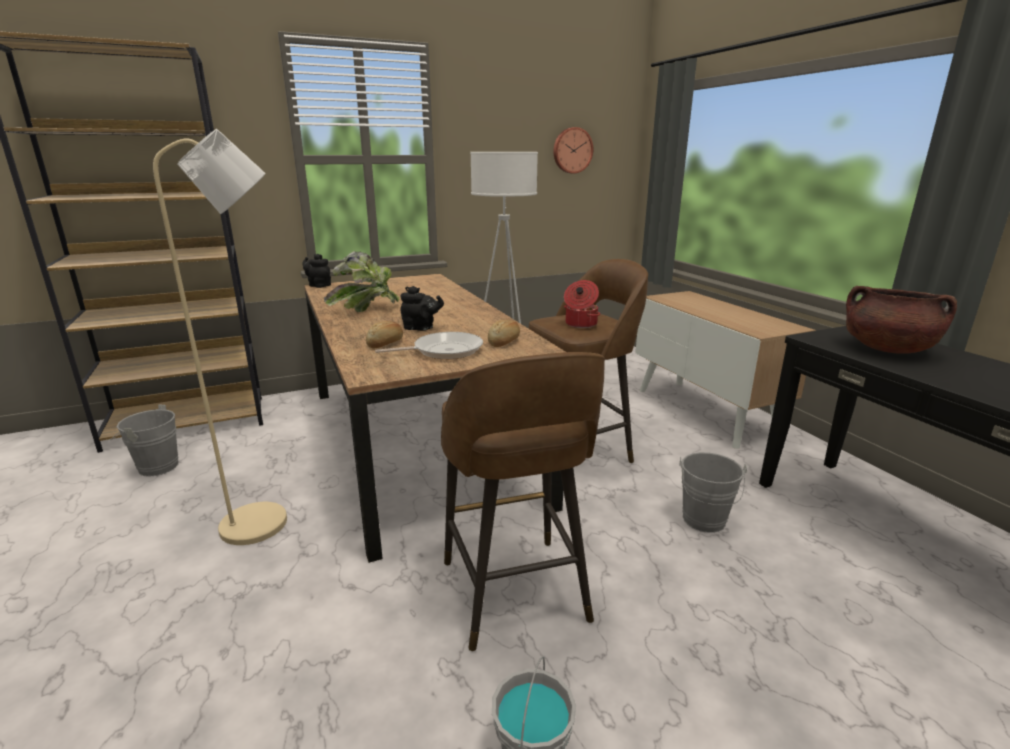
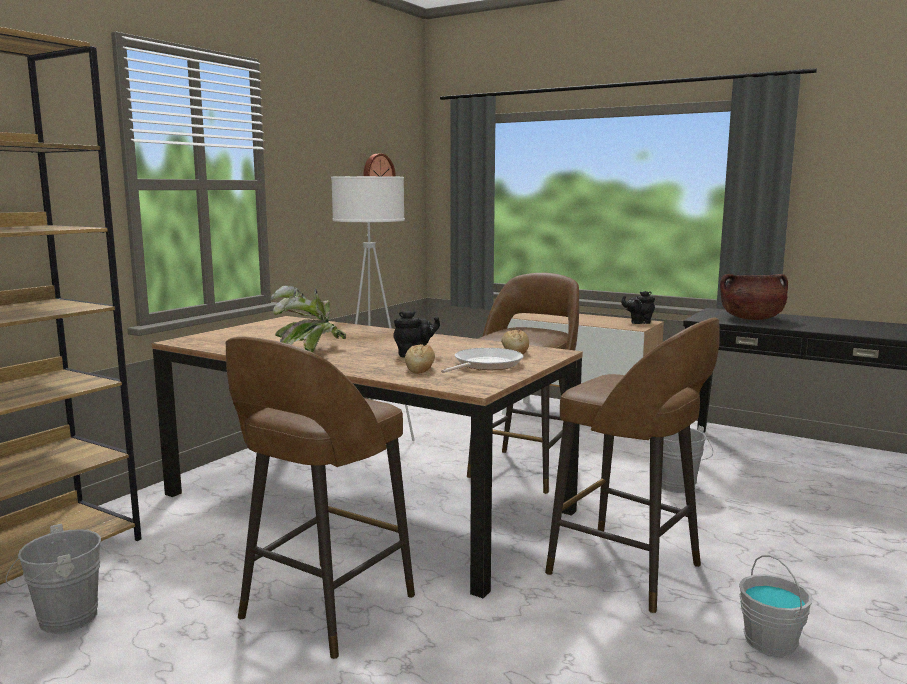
camera: 35 degrees left, 10 degrees down
beige floor lamp [153,129,287,545] -> brown stool [225,337,415,659]
black teapot [302,254,331,288] -> black teapot moved to [621,291,655,324]
cooking pot [564,280,600,328] -> none

